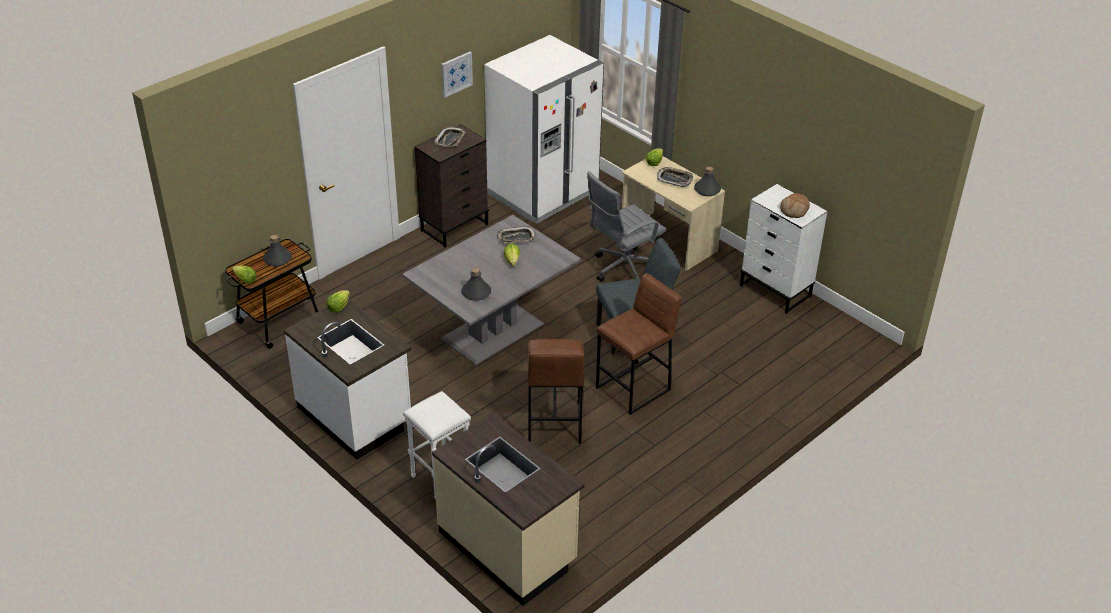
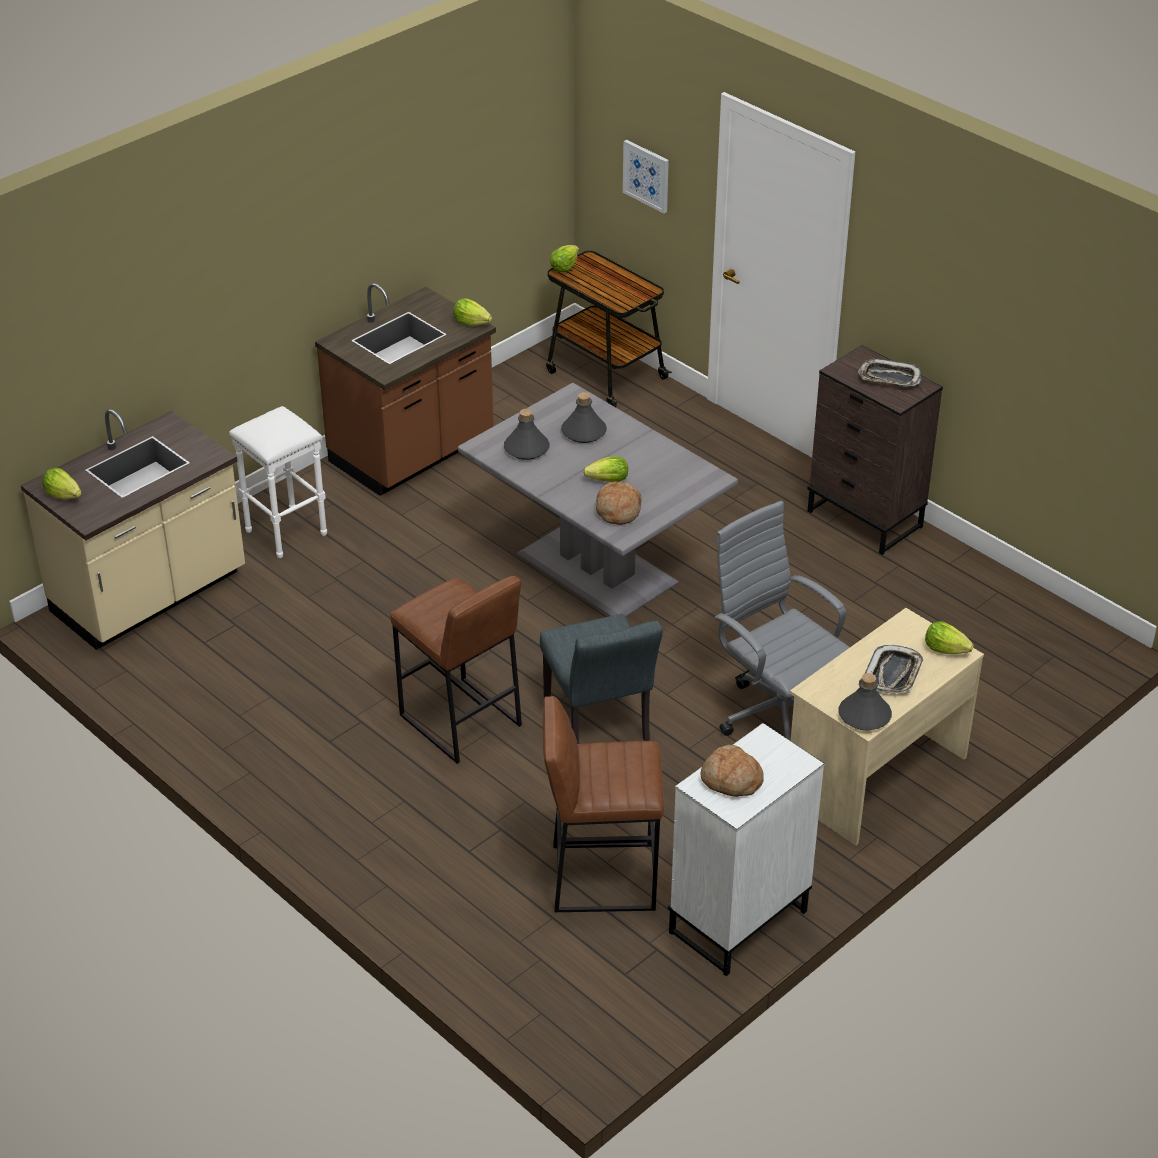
camera: 90 degrees right, 0 degrees up
grey bottle [263,235,292,267] -> grey bottle moved to [561,392,607,443]
white counter [284,298,411,460] -> brown counter [315,283,496,496]
picture [441,52,473,98] -> picture moved to [623,140,669,213]
white fridge [484,35,604,224] -> none
tray [497,226,537,244] -> none
brown stool [527,339,584,444] -> brown stool moved to [543,696,664,912]
none -> lettuce [42,468,82,499]
none -> bread [596,481,642,525]

